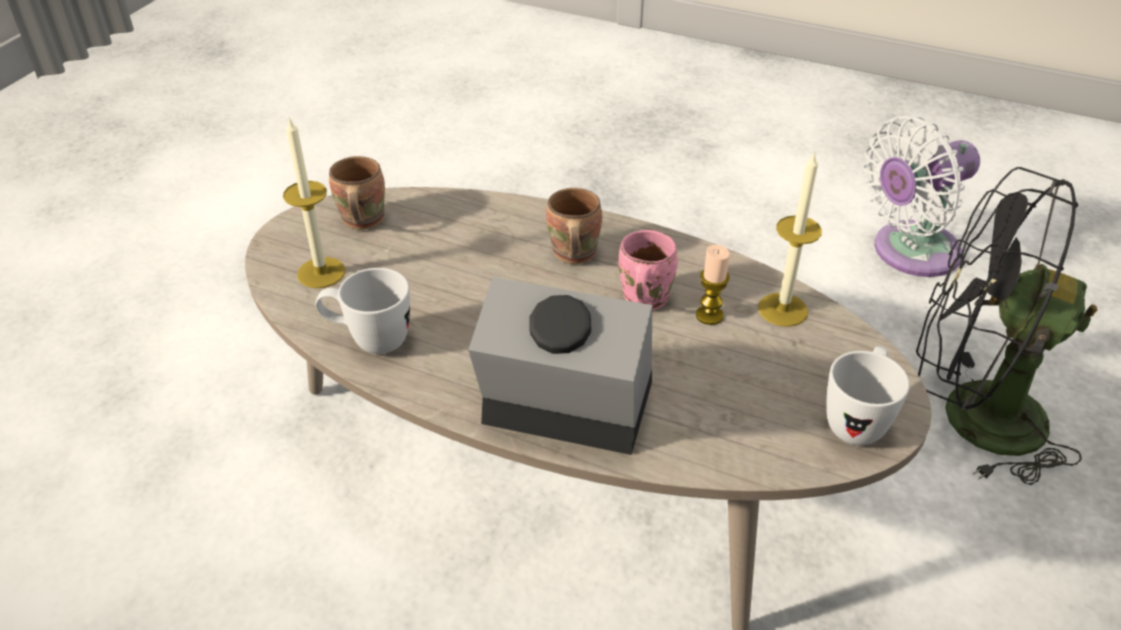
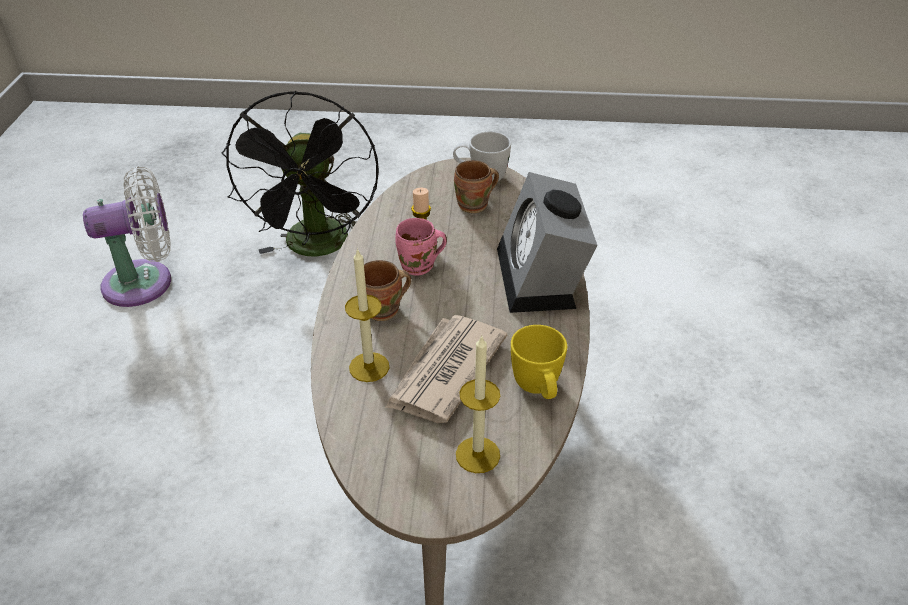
camera: 110 degrees left, 0 degrees up
white mug [315,268,410,354] -> yellow mug [511,325,567,399]
brown mug [329,156,385,230] -> brown mug moved to [454,160,499,213]
candle [758,151,822,327] -> candle moved to [345,248,389,382]
white fan [863,116,980,277] -> white fan turned 60 degrees counterclockwise [83,166,171,307]
none -> newspaper [385,315,507,423]

